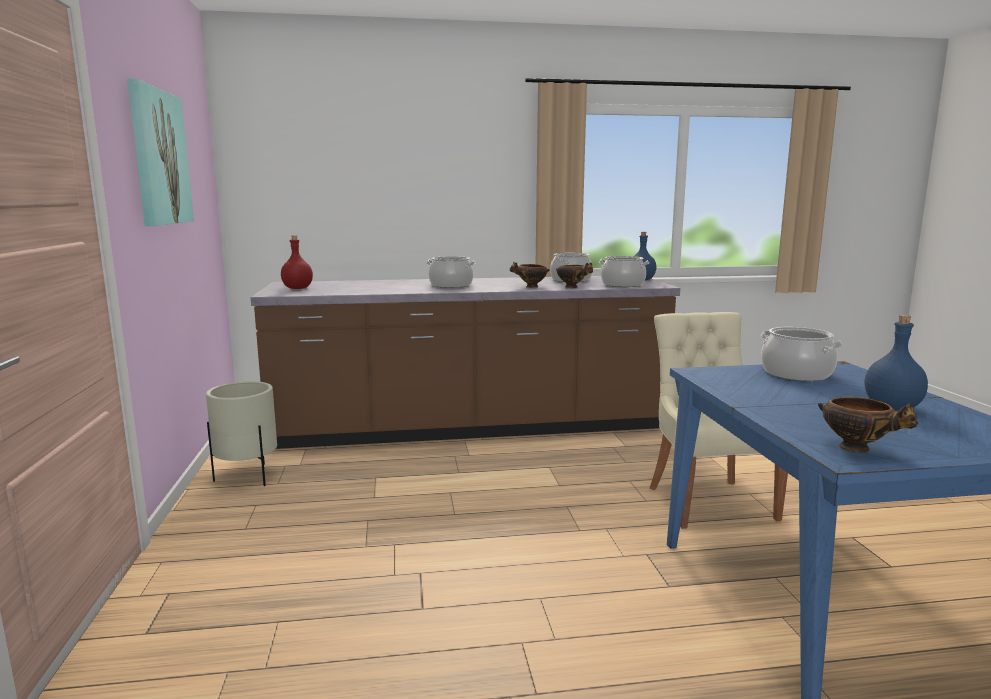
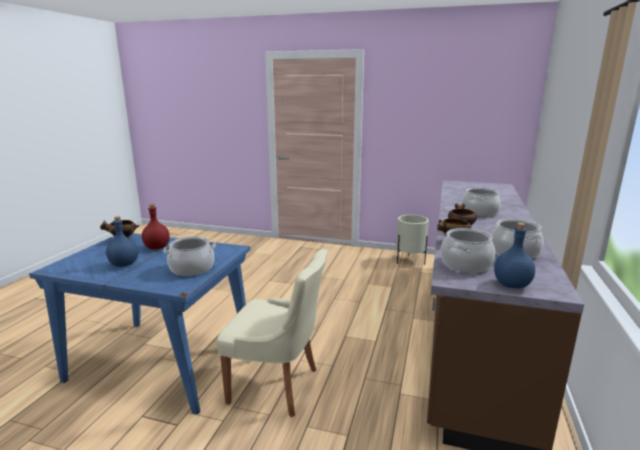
camera: 115 degrees right, 5 degrees up
picture [127,78,194,226] -> none
red bottle [281,235,313,289] -> red bottle moved to [142,204,170,250]

